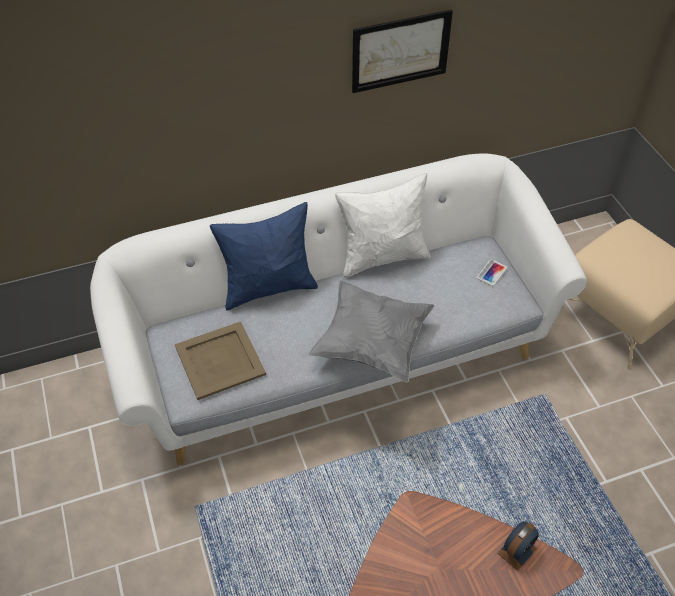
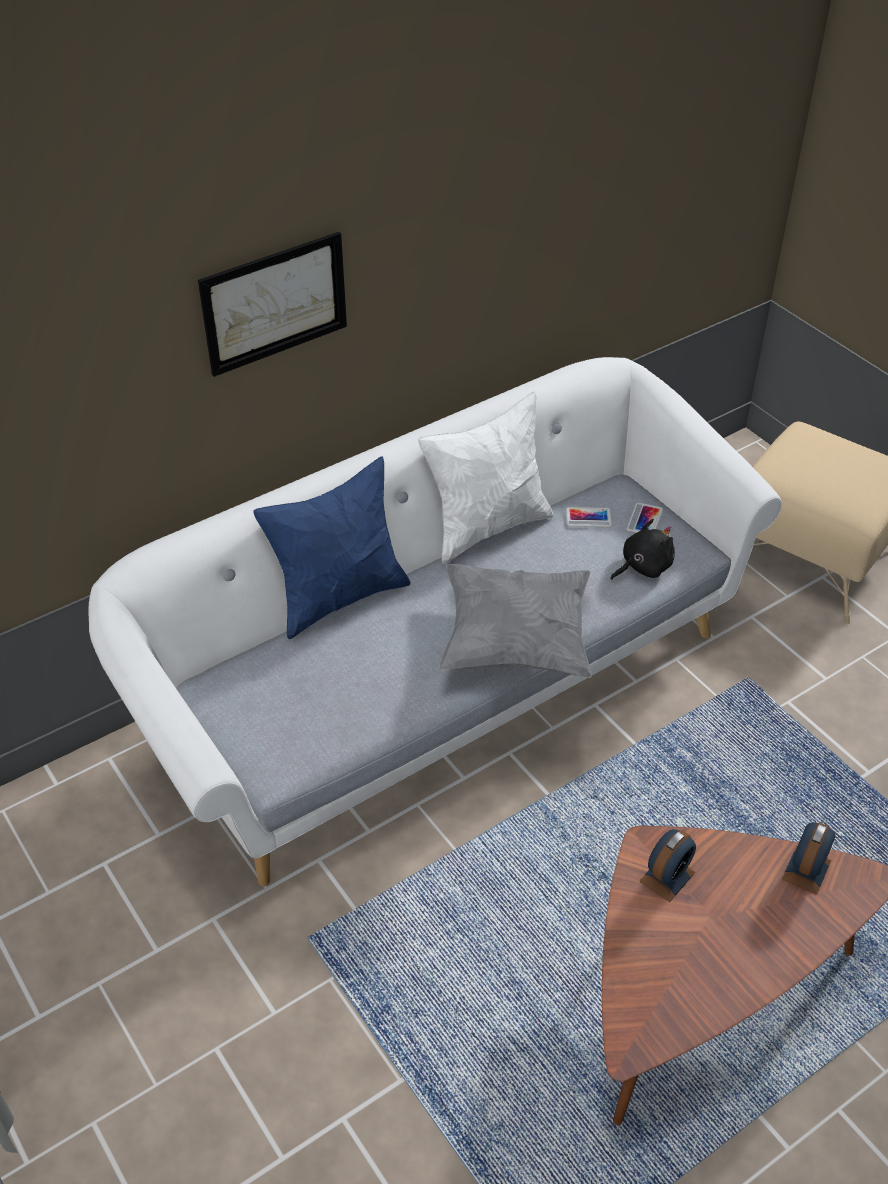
camera: 15 degrees left, 5 degrees down
beige tray [175,321,266,400] -> none
picture [352,9,453,93] -> picture moved to [198,232,347,377]
none -> phone [566,507,612,527]
none -> black plush toy [610,519,675,580]
none -> alarm clock [639,829,696,902]

